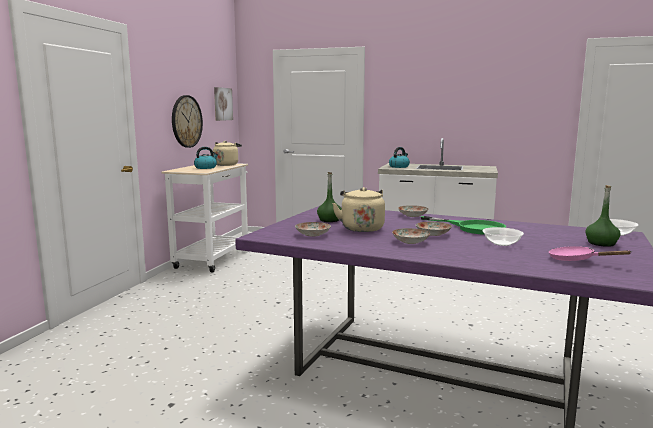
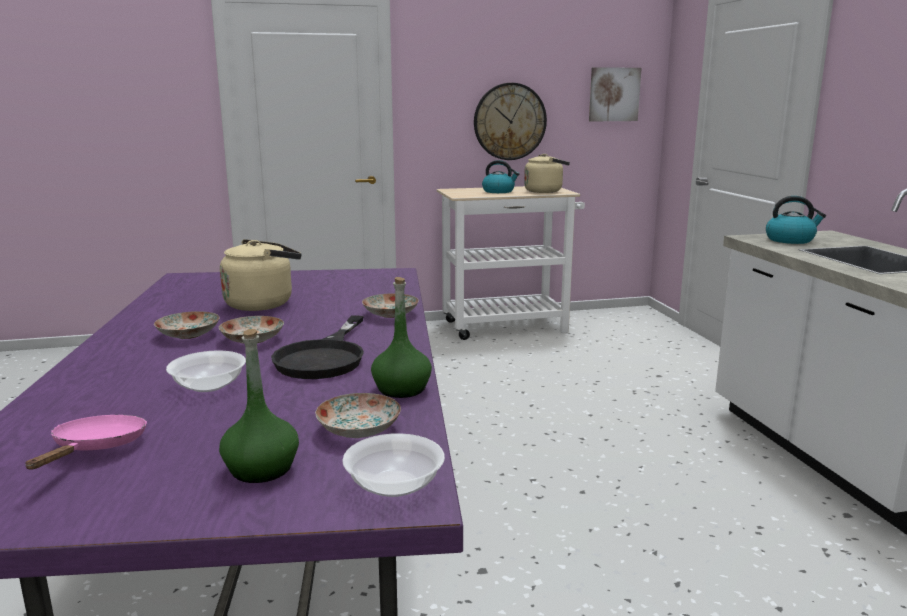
camera: 60 degrees right, 5 degrees up
plate [295,222,331,237] -> plate moved to [315,393,401,438]
green bottle [317,172,342,222] -> green bottle moved to [371,277,432,398]
green frying pan [421,216,506,235] -> black frying pan [271,316,364,379]

